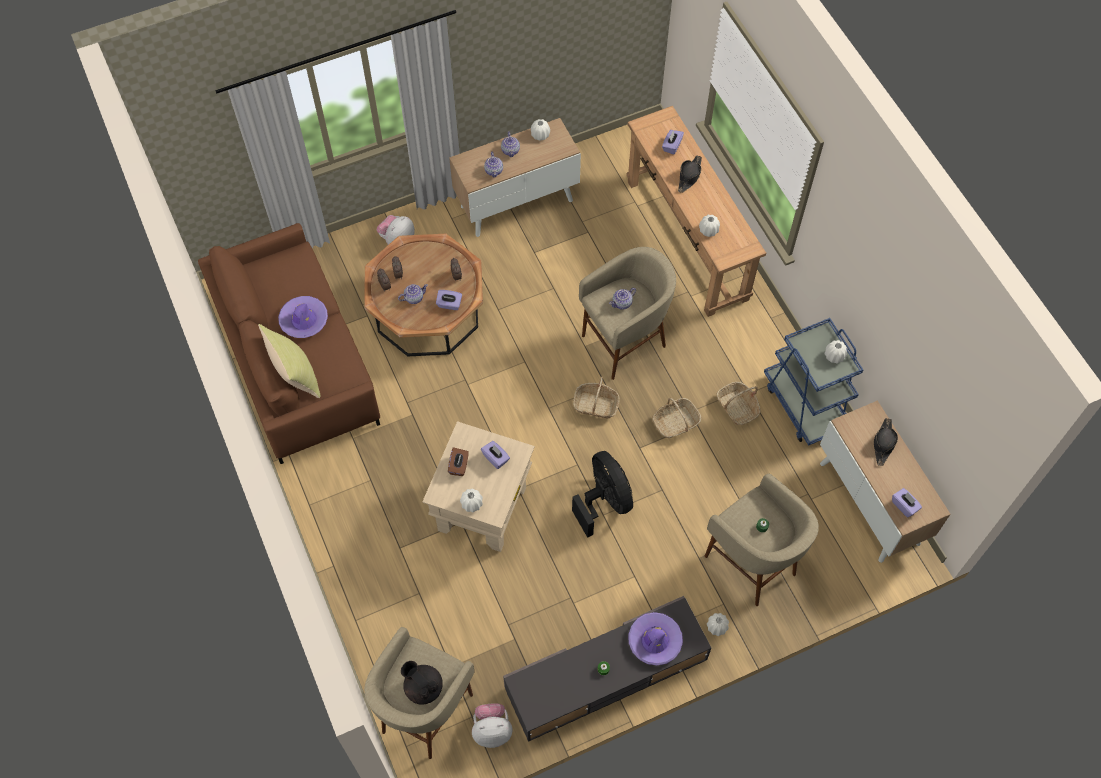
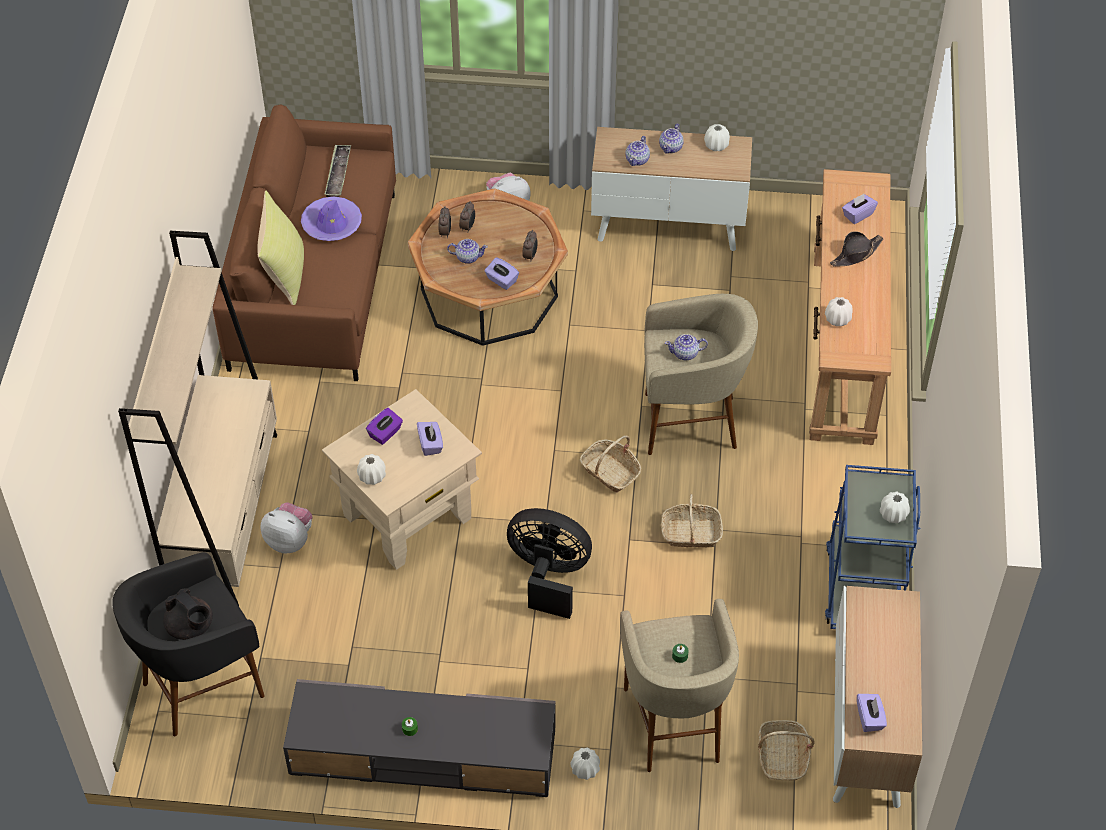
camera: 30 degrees right, 10 degrees down
beige stool [364,627,475,759] -> black stool [112,552,264,736]
black teapot [401,661,443,704] -> black teapot turned 150 degrees clockwise [163,588,213,640]
brown tissue box [448,447,469,476] -> purple tissue box [366,408,403,445]
plush toy [472,703,512,748] -> plush toy moved to [260,503,312,553]
black fan [572,451,633,538] -> black fan turned 75 degrees counterclockwise [507,508,592,619]
purple hat [628,612,683,665] -> none
basket [716,382,761,425] -> basket moved to [758,720,815,781]
black hat [874,418,898,466] -> none
none -> beige bookcase [118,231,277,606]
none -> tray [324,144,351,197]

